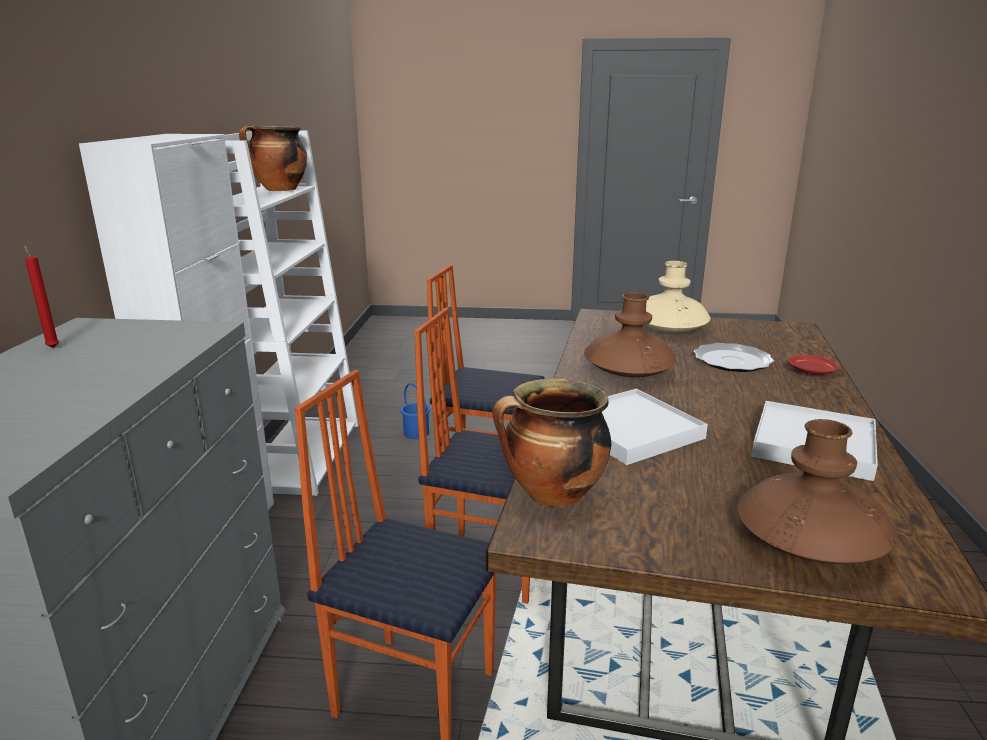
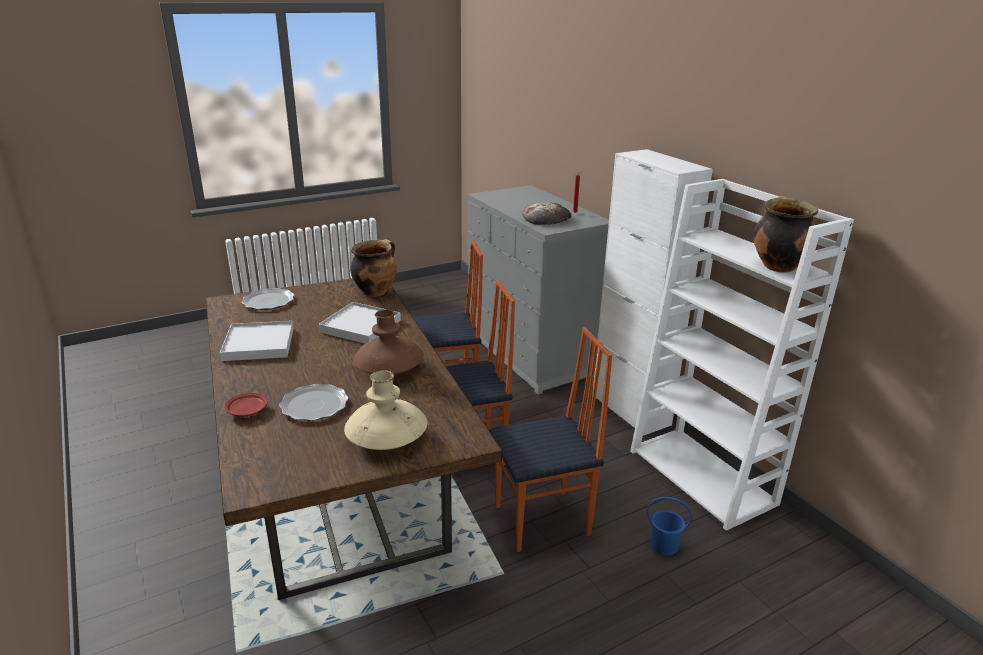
camera: 145 degrees right, 5 degrees up
brown vase [737,419,897,564] -> plate [241,288,295,310]
none -> bread [522,202,572,225]

